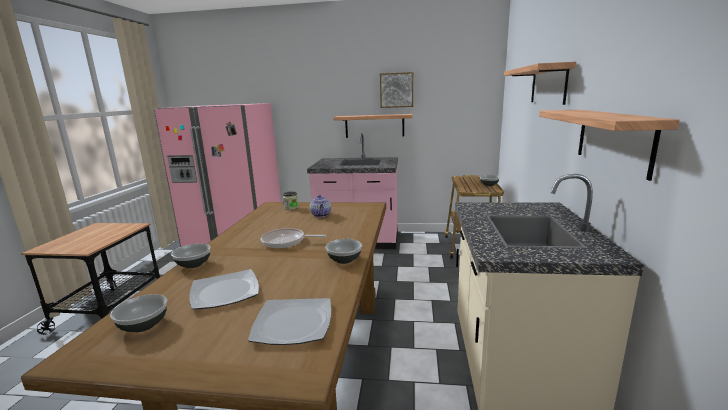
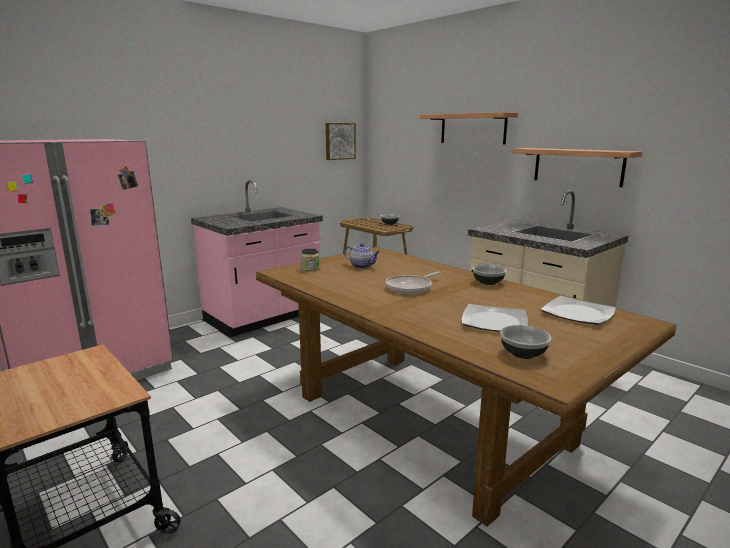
camera: 50 degrees left, 0 degrees up
bowl [171,243,211,268] -> none
shelf [333,114,413,138] -> none
picture [380,72,413,108] -> picture moved to [326,123,356,160]

